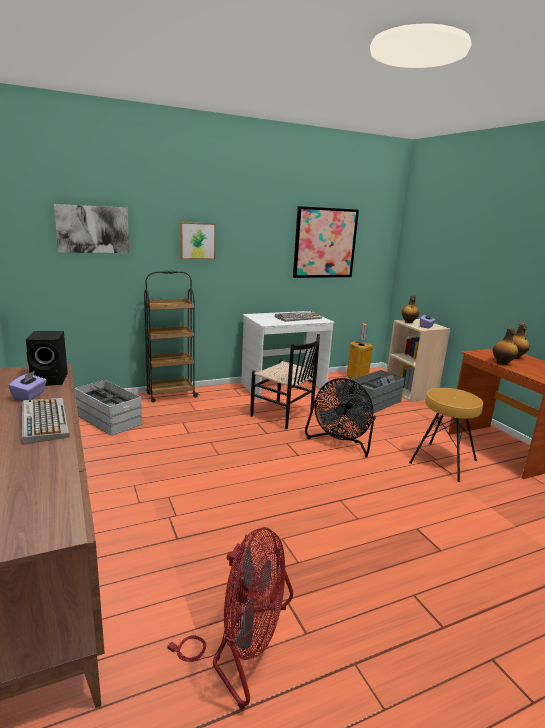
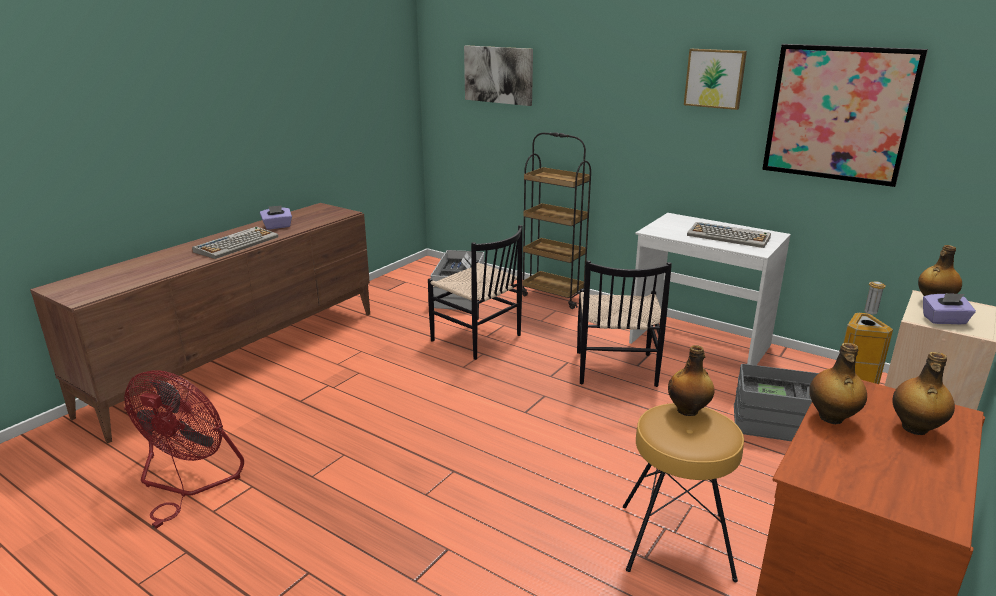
camera: 60 degrees right, 5 degrees up
black speaker [26,331,68,386] -> none
red fan [167,527,293,711] -> red fan turned 150 degrees counterclockwise [124,370,244,529]
picture [180,222,216,259] -> picture moved to [684,49,747,110]
black fan [305,378,376,458] -> none
none -> black chair [428,225,522,360]
none -> bottle [668,345,715,416]

